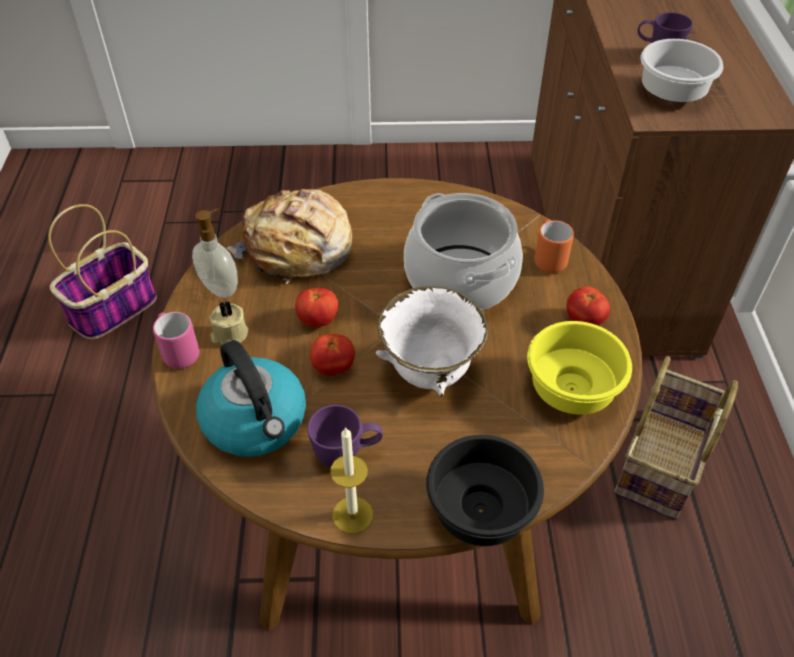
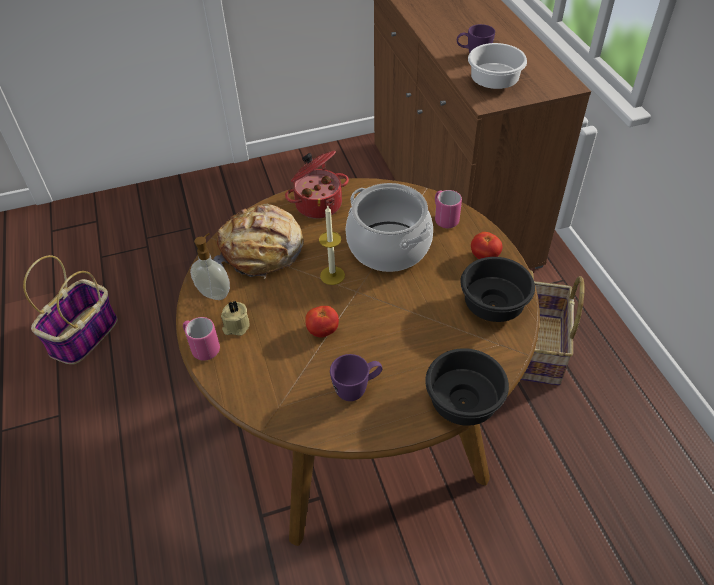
camera: 15 degrees left, 0 degrees up
kettle [196,340,306,457] -> none
tomato [295,287,338,327] -> none
candle [330,427,373,534] -> candle moved to [319,206,345,285]
white bowl [376,286,488,396] -> none
yellow bowl [527,321,632,415] -> black bowl [461,257,535,322]
orange mug [534,220,574,273] -> pink mug [435,190,462,228]
none -> cooking pot [285,150,349,219]

